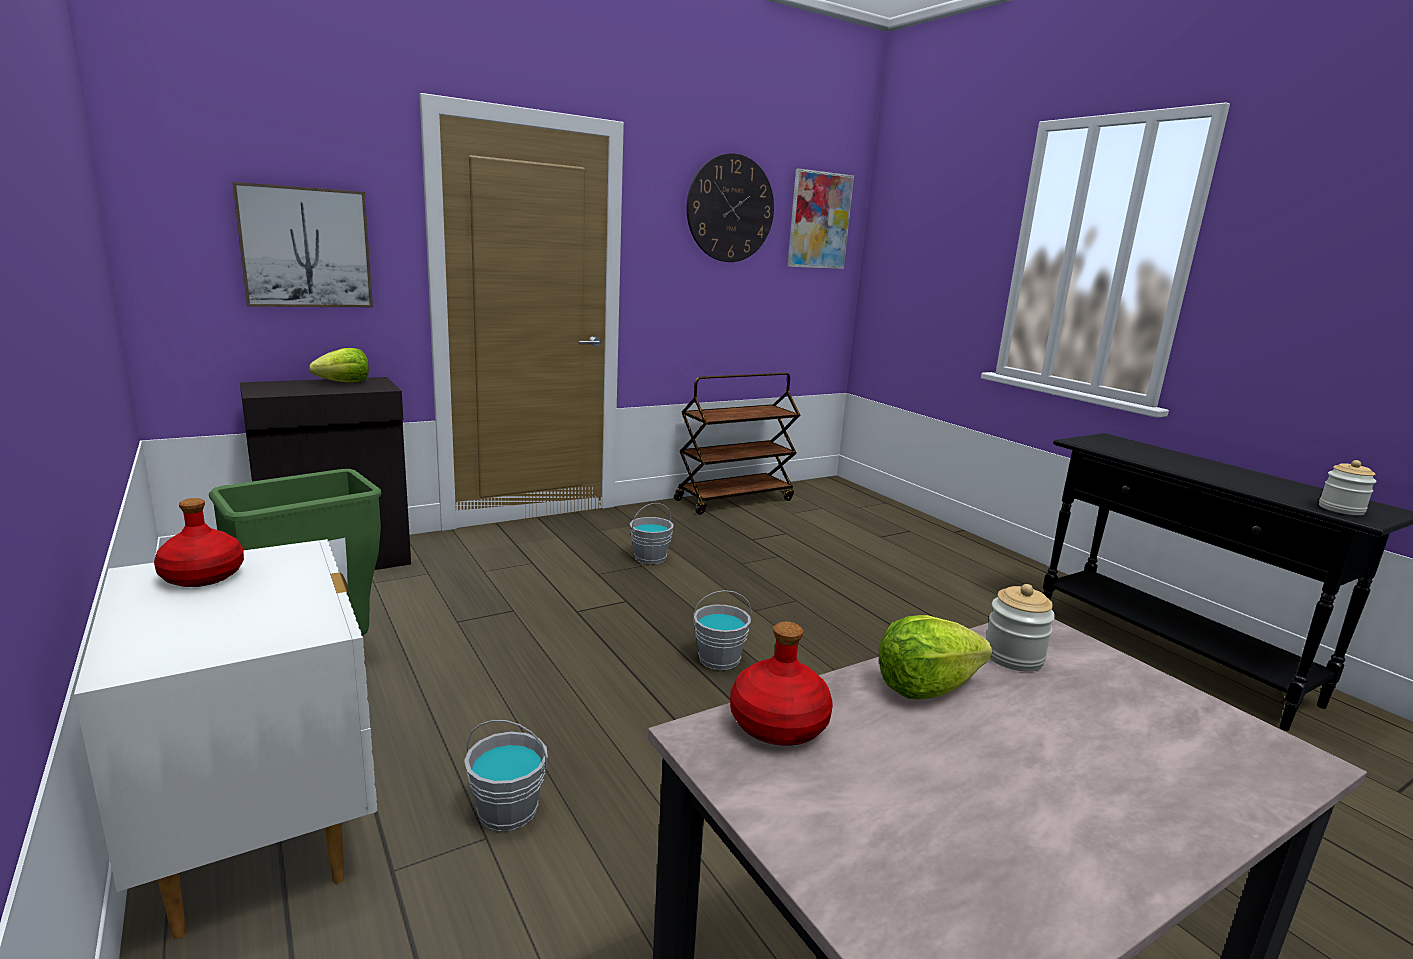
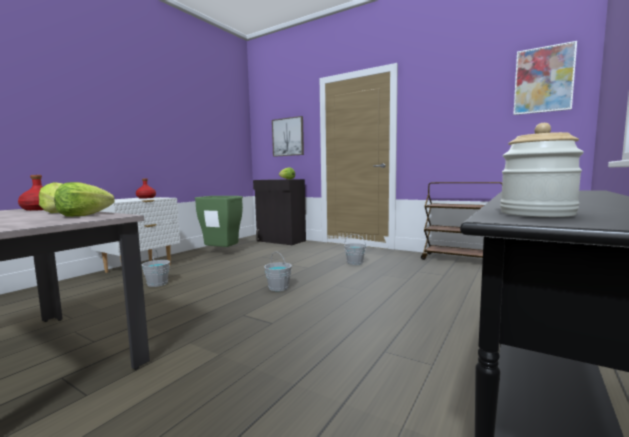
camera: 65 degrees right, 10 degrees down
wall clock [686,153,774,262] -> none
jar [985,584,1055,671] -> lettuce [54,182,115,217]

